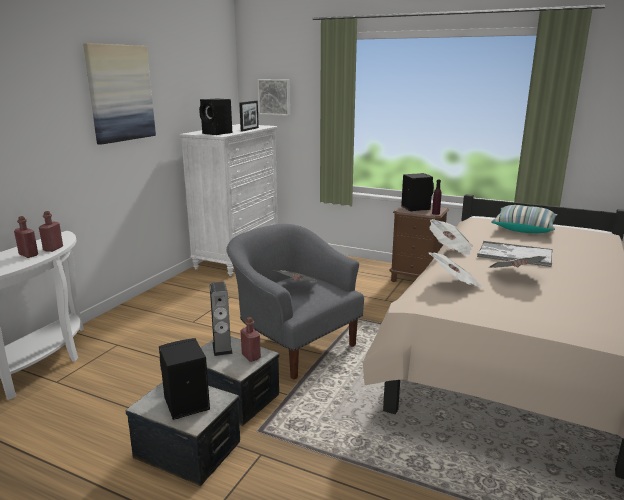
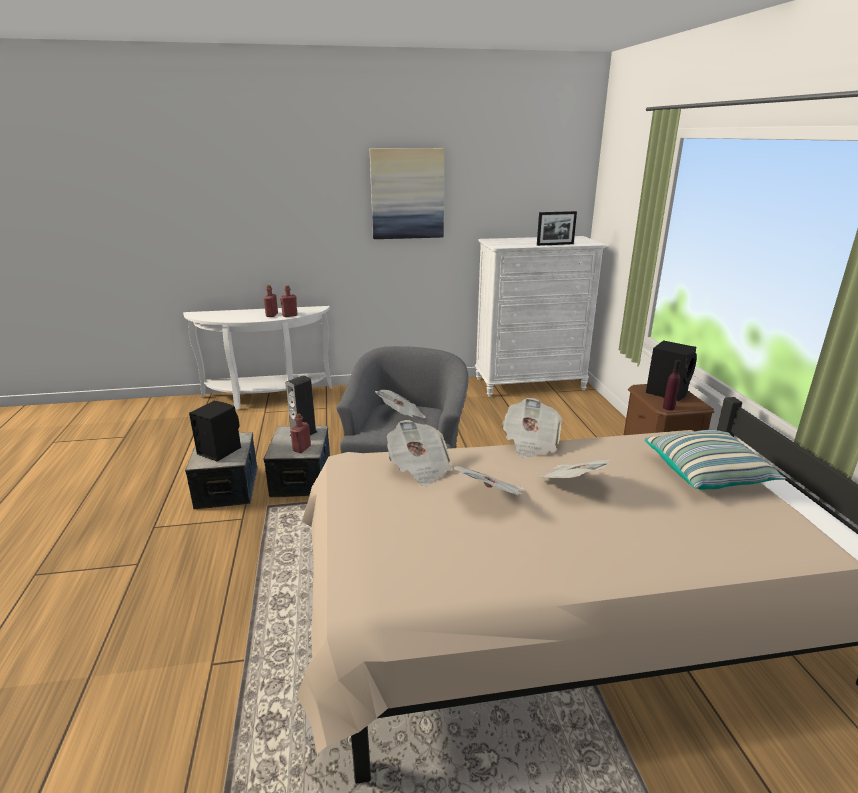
camera: 55 degrees right, 5 degrees up
black speaker [199,99,232,135] -> none
picture [258,79,290,116] -> none
tray [477,241,553,267] -> newspaper [538,459,614,478]

